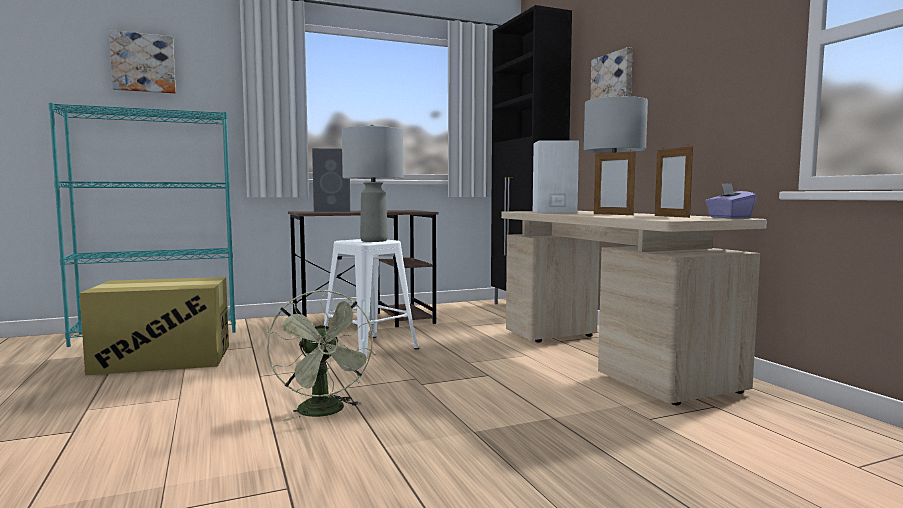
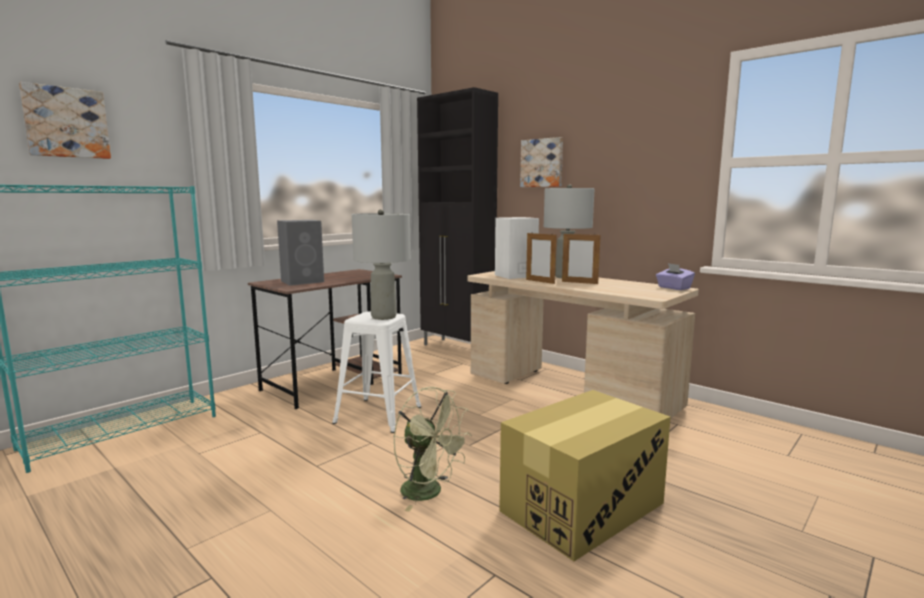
camera: 25 degrees left, 5 degrees up
cardboard box [80,277,229,375] -> cardboard box moved to [499,390,671,561]
picture frame [655,144,693,218] -> picture frame moved to [526,232,557,284]

